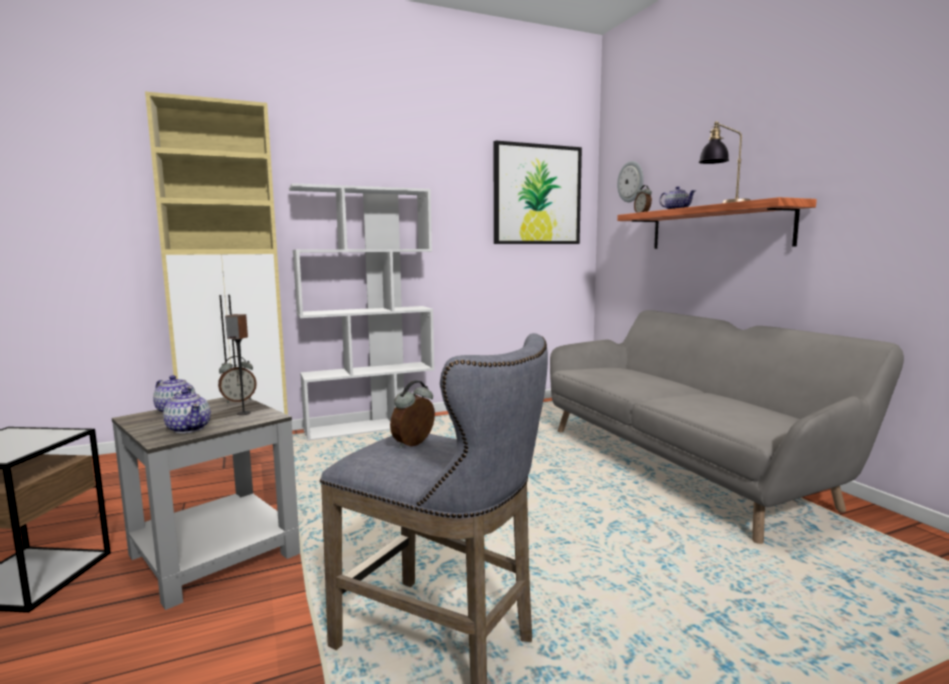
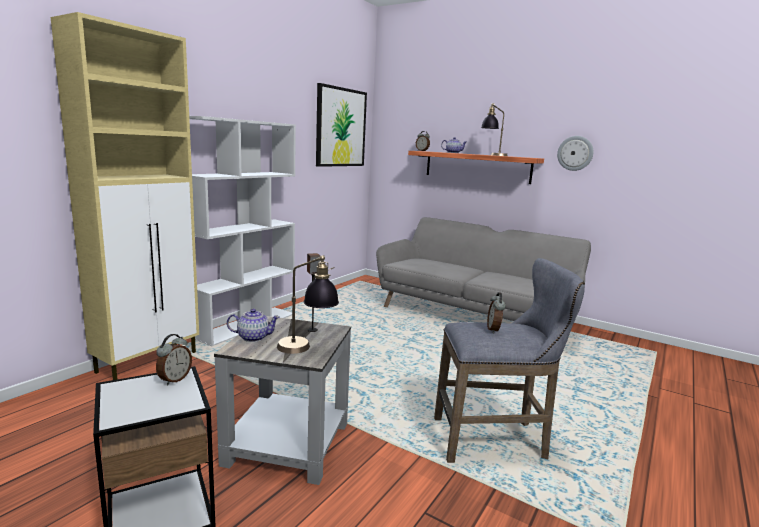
camera: 35 degrees left, 5 degrees up
teapot [163,389,211,433] -> table lamp [277,255,339,354]
alarm clock [218,356,257,403] -> alarm clock moved to [156,334,192,385]
wall clock [617,161,644,202] -> wall clock moved to [557,136,594,171]

